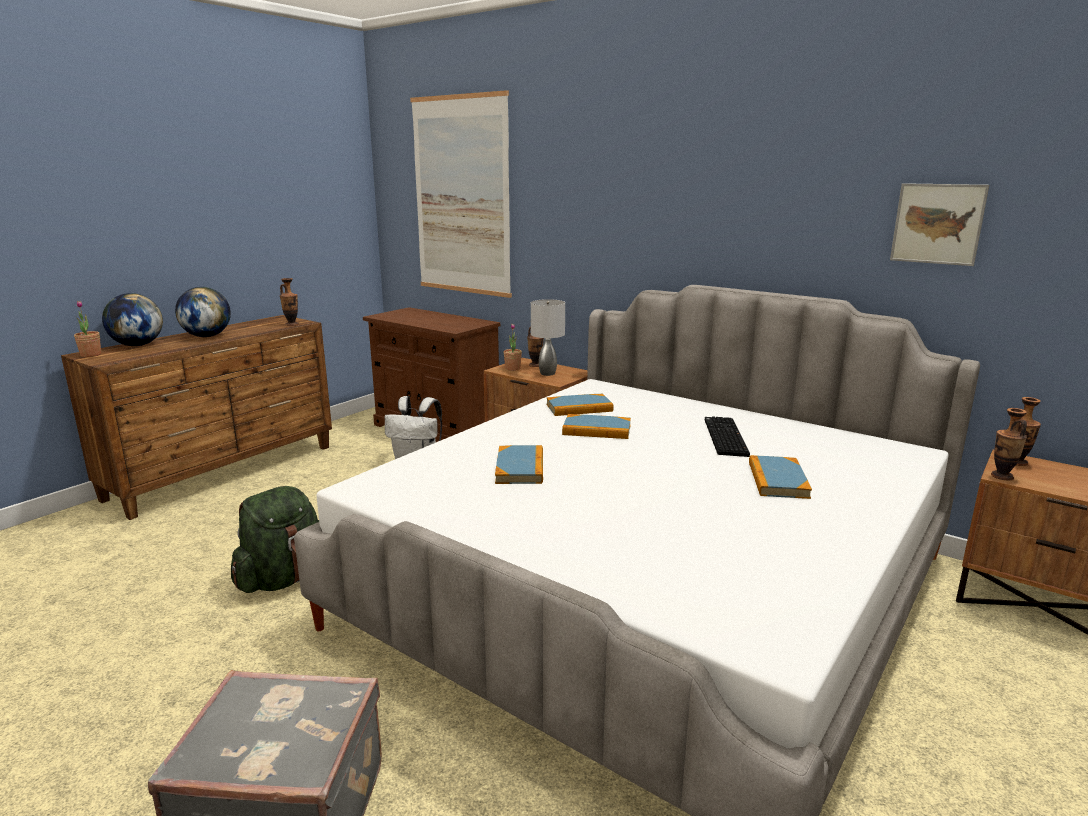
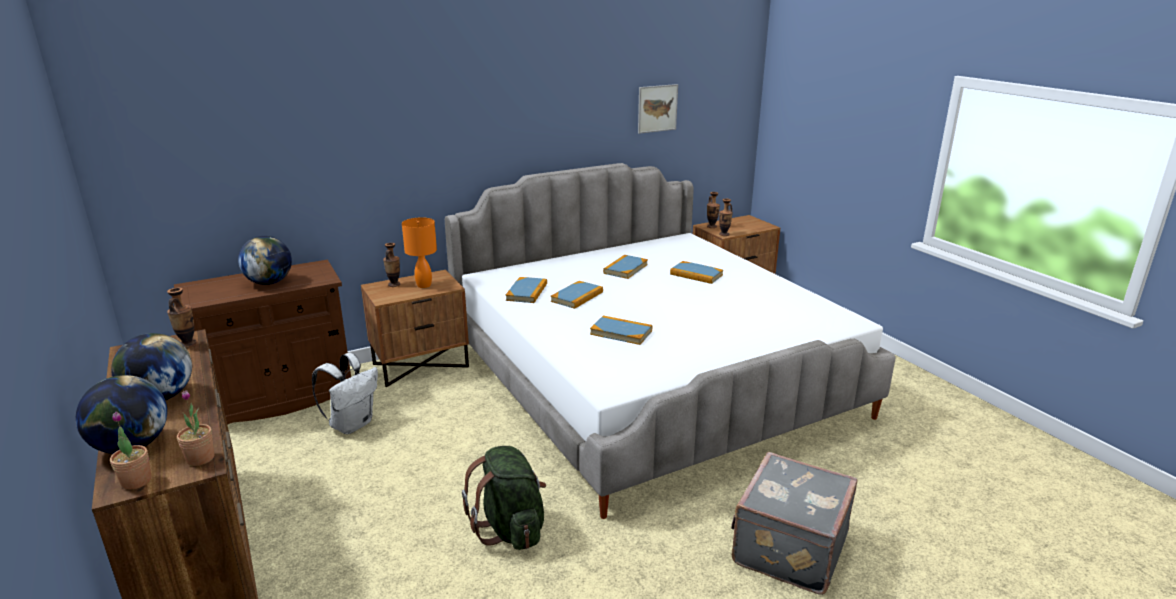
camera: 65 degrees left, 5 degrees up
picture [410,90,512,298] -> none
potted plant [503,324,522,371] -> potted plant moved to [177,390,215,466]
grey table lamp [531,299,565,376] -> orange table lamp [402,217,437,288]
keyboard [705,416,750,457] -> book [603,255,648,279]
none -> globe [238,236,292,285]

